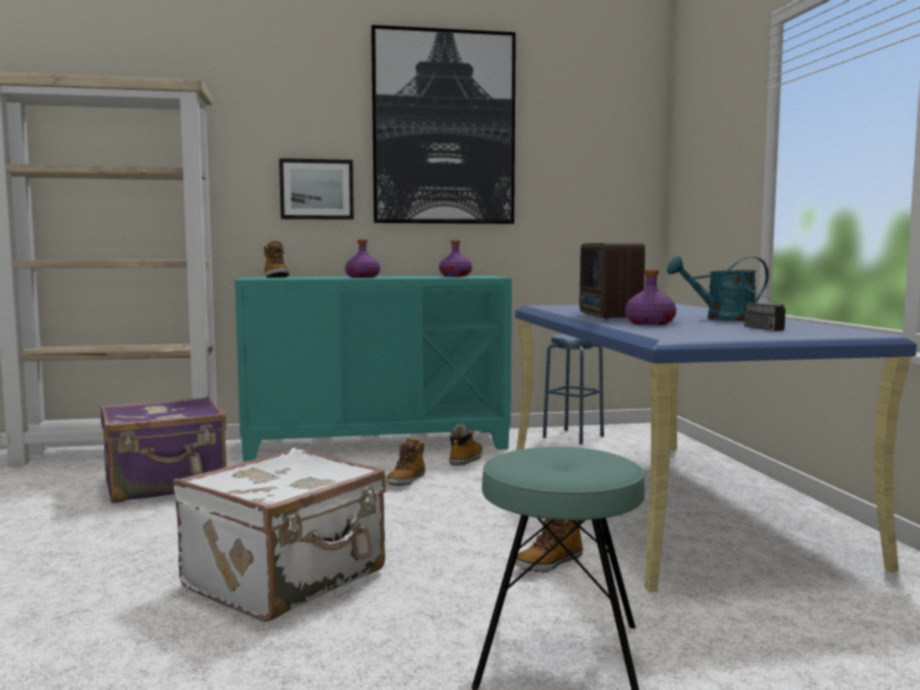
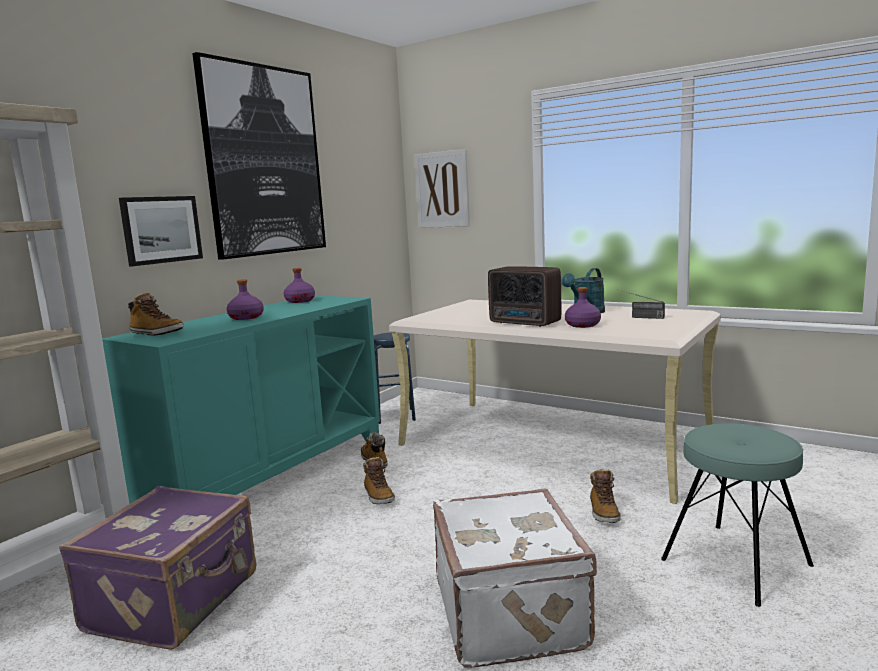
camera: 45 degrees left, 5 degrees up
blue desk [515,304,917,592] -> beige desk [389,300,721,504]
none -> picture [414,149,470,228]

